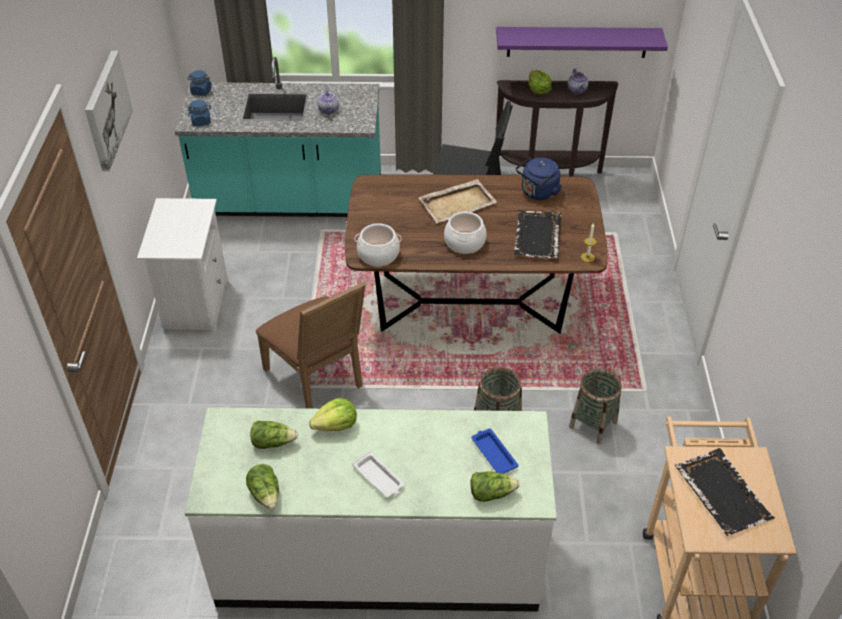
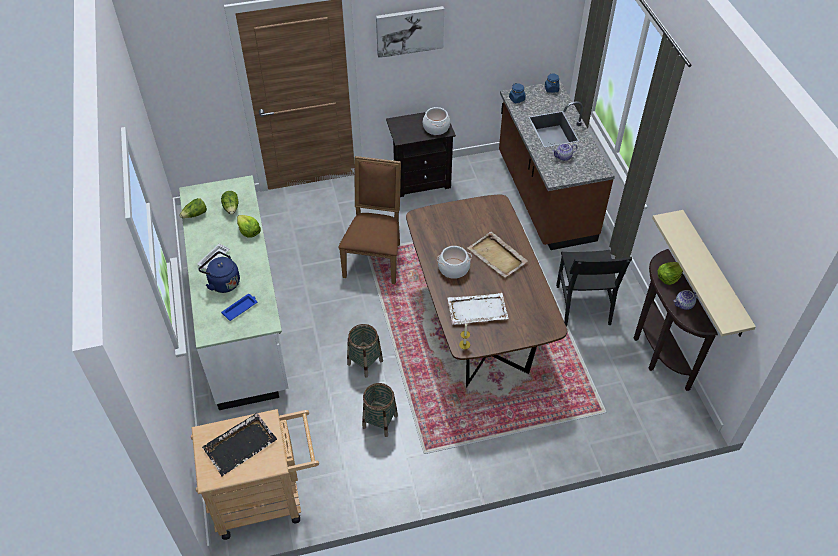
camera: 75 degrees right, 5 degrees up
white nightstand [137,198,228,334] -> black nightstand [386,112,456,197]
turquoise counter [175,57,381,217] -> brown counter [499,81,615,250]
brown chair [256,282,365,409] -> brown chair turned 150 degrees clockwise [339,156,401,284]
cooking pot [354,223,401,266] -> cooking pot moved to [423,107,450,135]
lettuce [470,471,520,502] -> none
purple shelf [496,27,668,58] -> beige shelf [652,210,756,337]
black tray [514,210,561,259] -> white tray [448,292,509,325]
blue kettle [516,157,562,200] -> blue kettle moved to [199,251,240,293]

